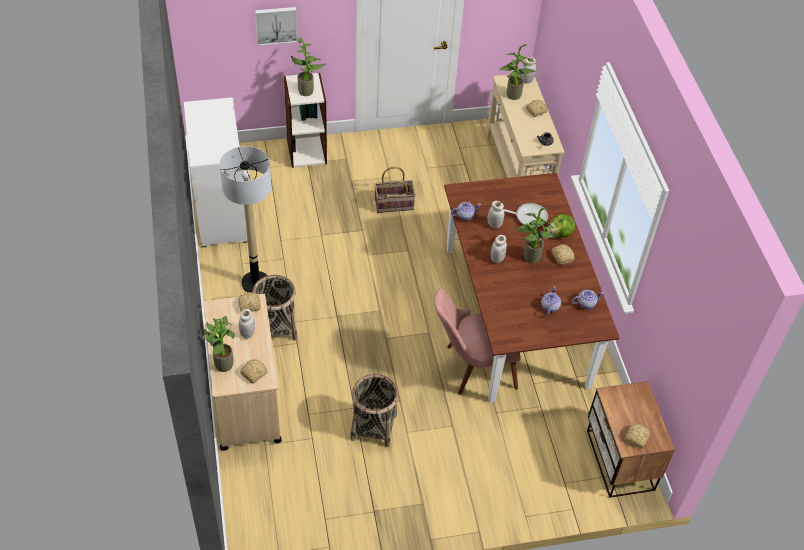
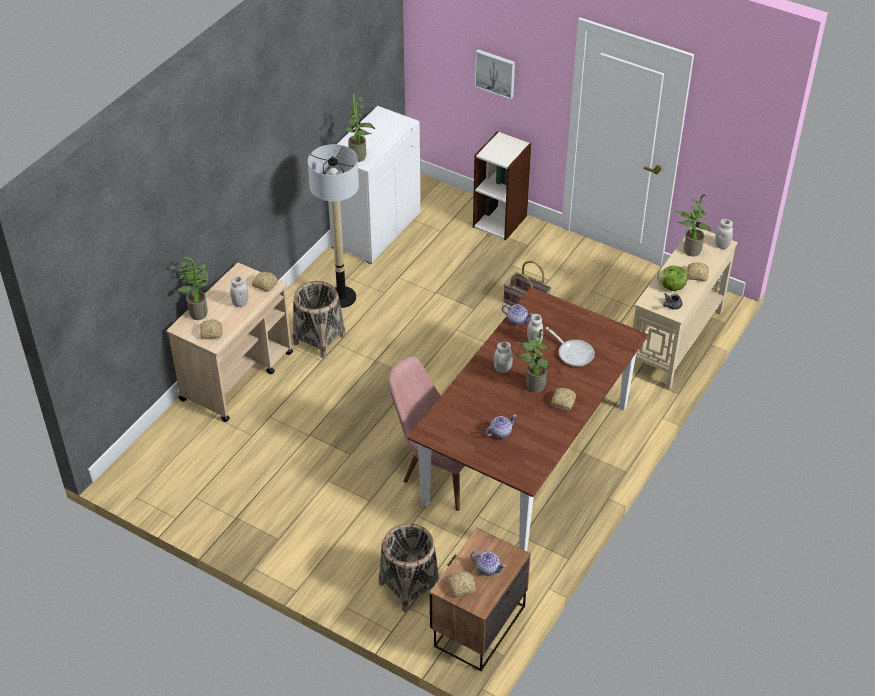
camera: 45 degrees right, 5 degrees down
potted plant [291,37,326,96] -> potted plant moved to [345,94,375,162]
basket [350,374,398,447] -> basket moved to [379,523,439,612]
lettuce [547,214,575,238] -> lettuce moved to [657,266,688,291]
teapot [572,290,604,309] -> teapot moved to [470,551,506,576]

